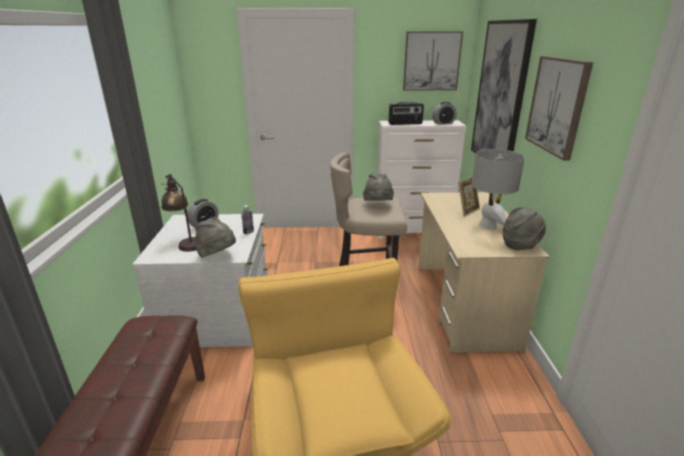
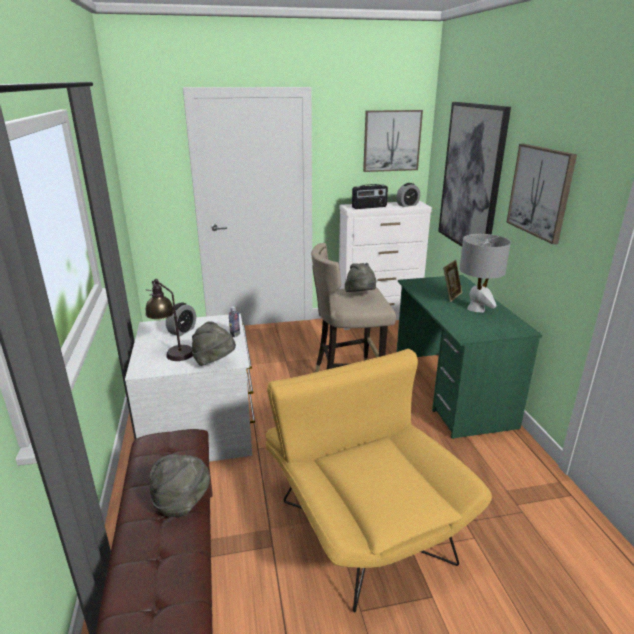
camera: 10 degrees left, 0 degrees up
beige desk [418,192,550,353] -> green desk [397,275,542,439]
grey hat [502,207,546,250] -> grey hat moved to [149,454,210,517]

